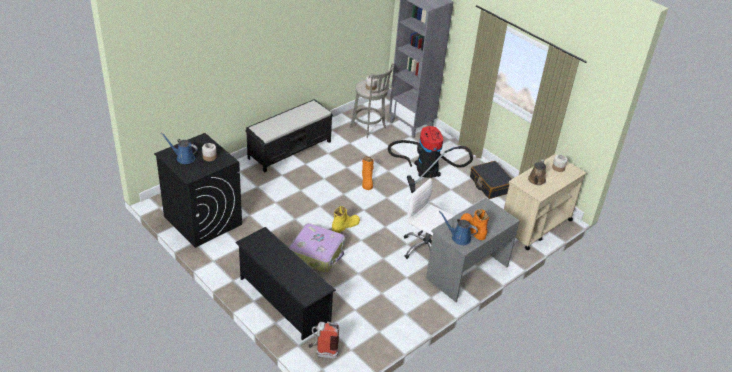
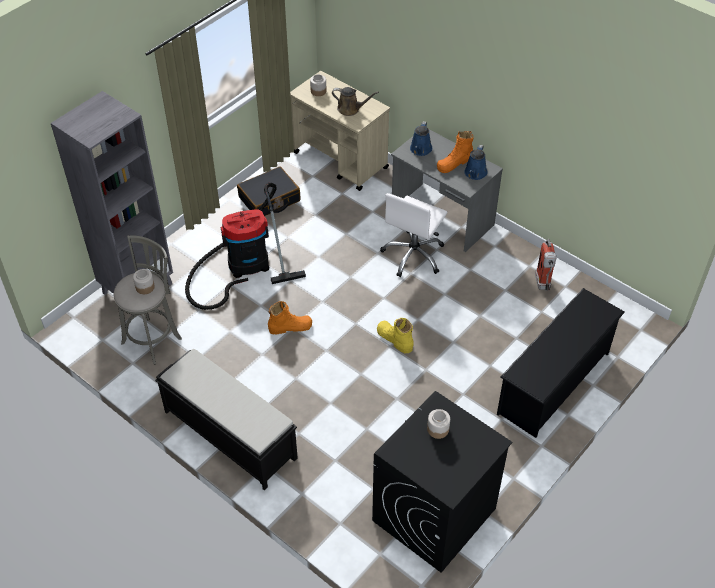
camera: 95 degrees left, 10 degrees up
blue watering can [161,132,198,164] -> blue watering can moved to [410,121,432,156]
suitcase [289,223,345,273] -> none
fire extinguisher [308,321,339,359] -> fire extinguisher moved to [535,239,556,291]

